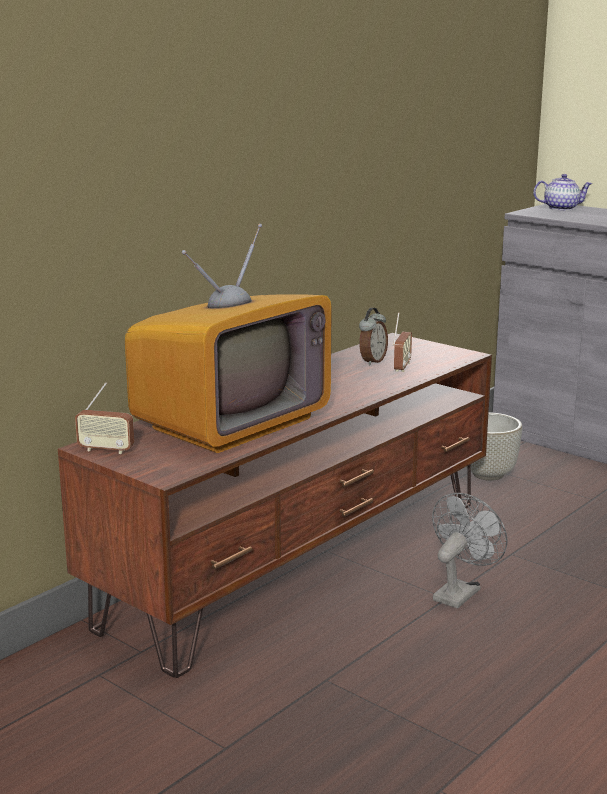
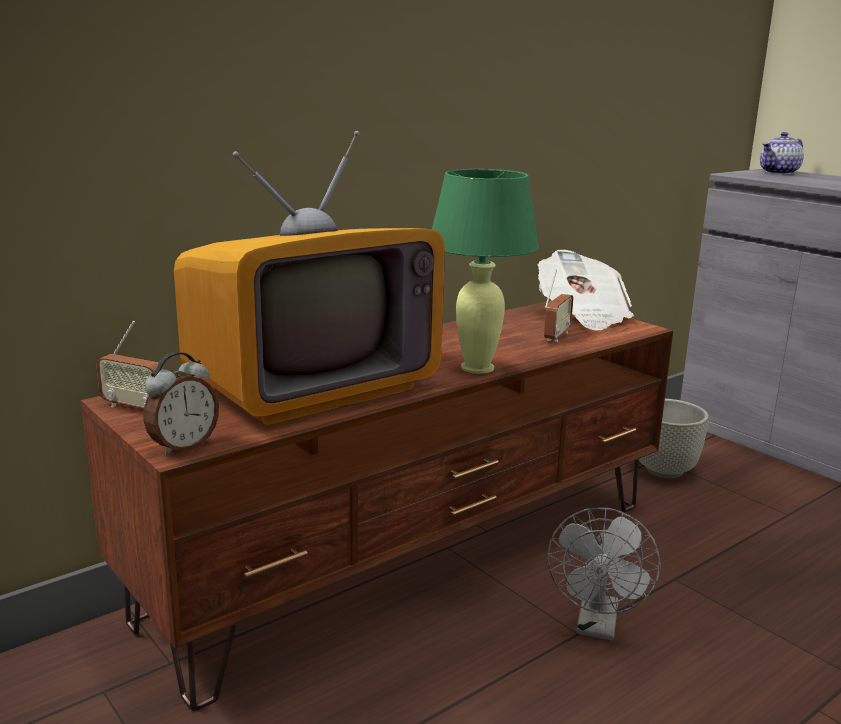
camera: 10 degrees right, 0 degrees up
alarm clock [359,308,388,366] -> alarm clock moved to [144,352,219,456]
grey fan [432,493,508,608] -> grey fan turned 150 degrees clockwise [547,508,661,640]
teapot [533,174,593,211] -> teapot turned 135 degrees clockwise [760,132,804,174]
none -> green table lamp [432,169,539,374]
none -> newspaper [538,250,634,331]

